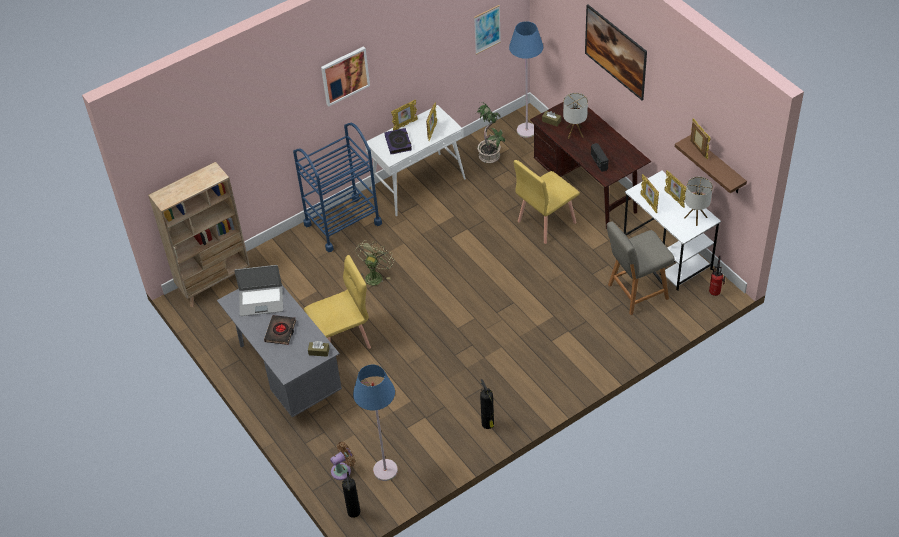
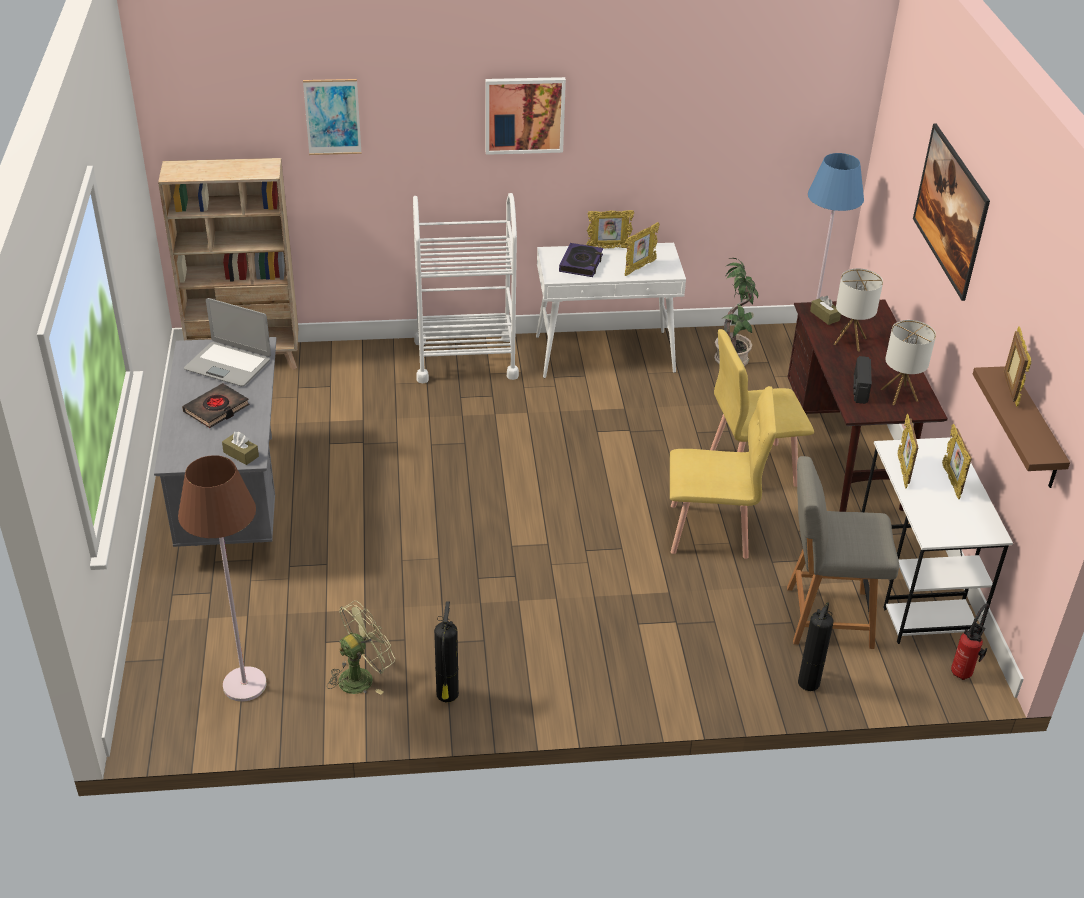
camera: 25 degrees right, 10 degrees down
blue cart [293,123,382,252] -> white cart [413,193,519,383]
yellow chair [304,255,371,349] -> yellow chair moved to [670,386,776,559]
brown fan [330,442,355,480] -> none
fire extinguisher [342,471,360,518] -> fire extinguisher moved to [798,602,833,691]
blue floor lamp [353,365,398,481] -> brown floor lamp [178,455,267,702]
green fan [356,240,394,286] -> green fan moved to [327,601,395,695]
picture [474,5,501,55] -> picture moved to [303,79,362,155]
table lamp [684,177,713,226] -> table lamp moved to [881,320,936,405]

